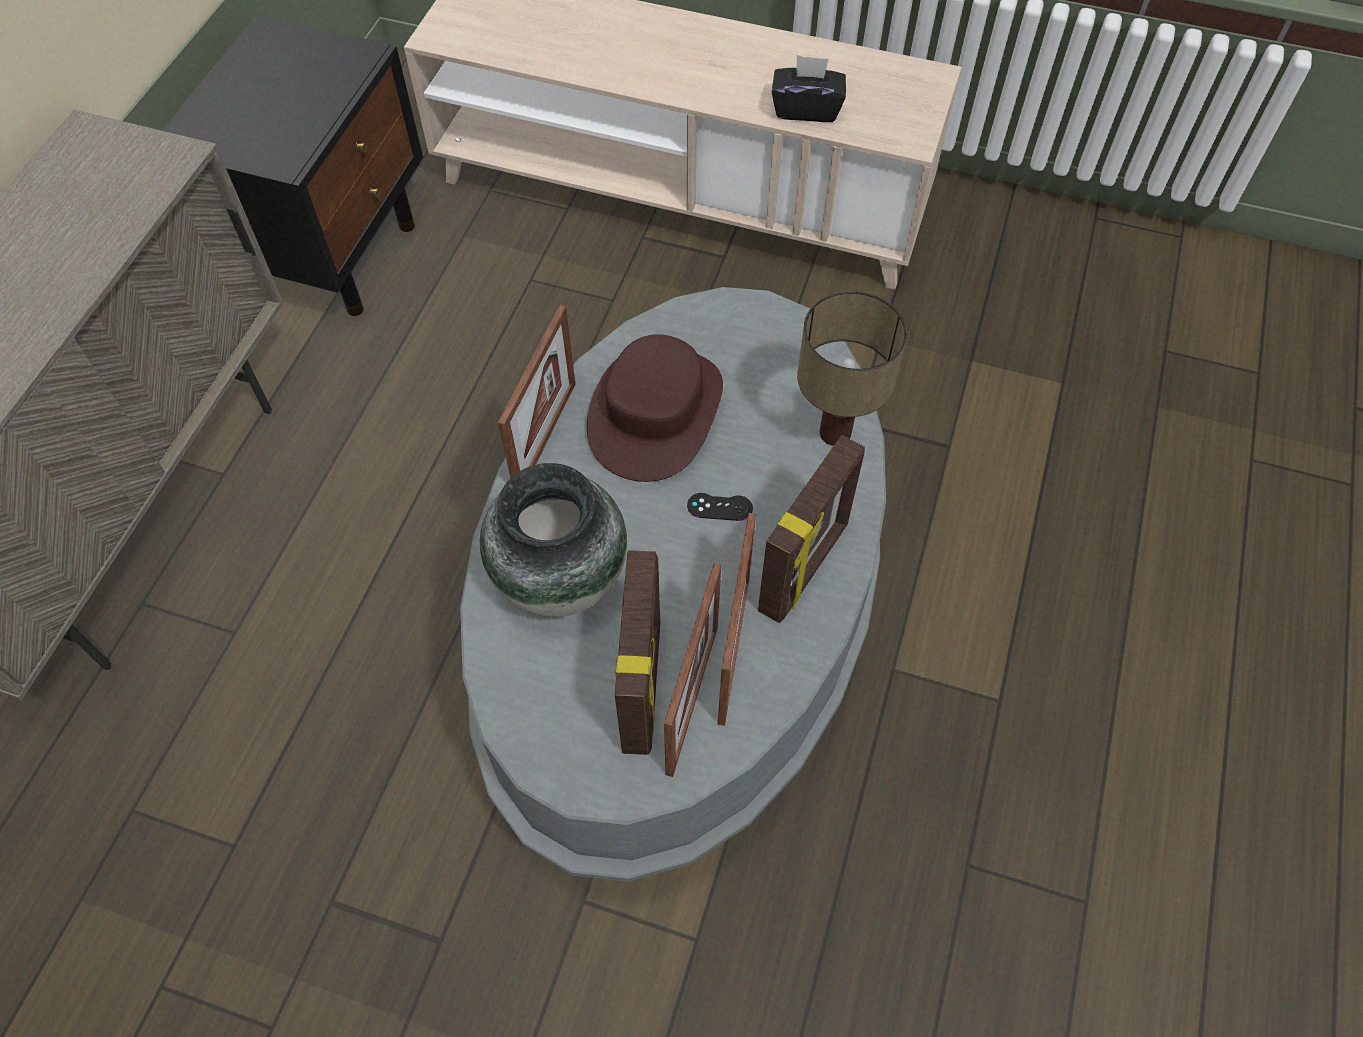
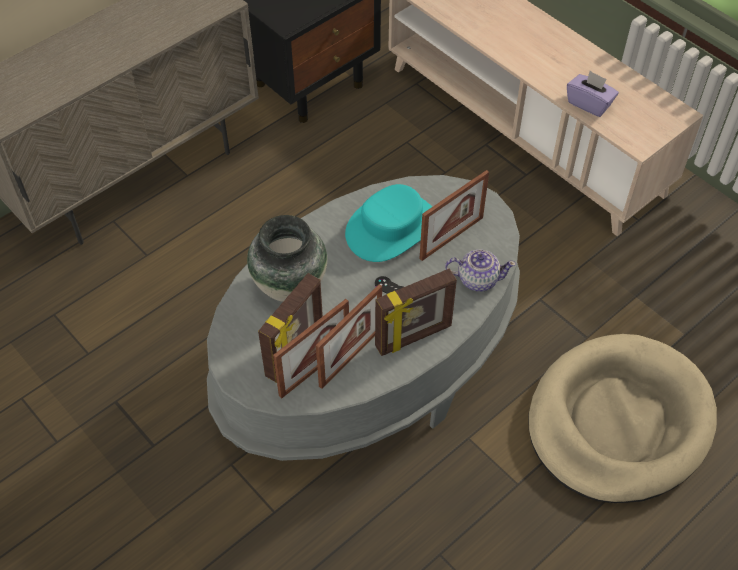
camera: 30 degrees right, 5 degrees down
picture frame [498,305,576,478] -> picture frame moved to [419,170,489,261]
brown hat [587,334,723,482] -> turquoise hat [345,184,432,262]
black tissue box [772,55,846,122] -> purple tissue box [567,71,619,117]
table lamp [797,291,907,446] -> teapot [445,249,516,292]
none -> beige dog bed [528,334,717,503]

